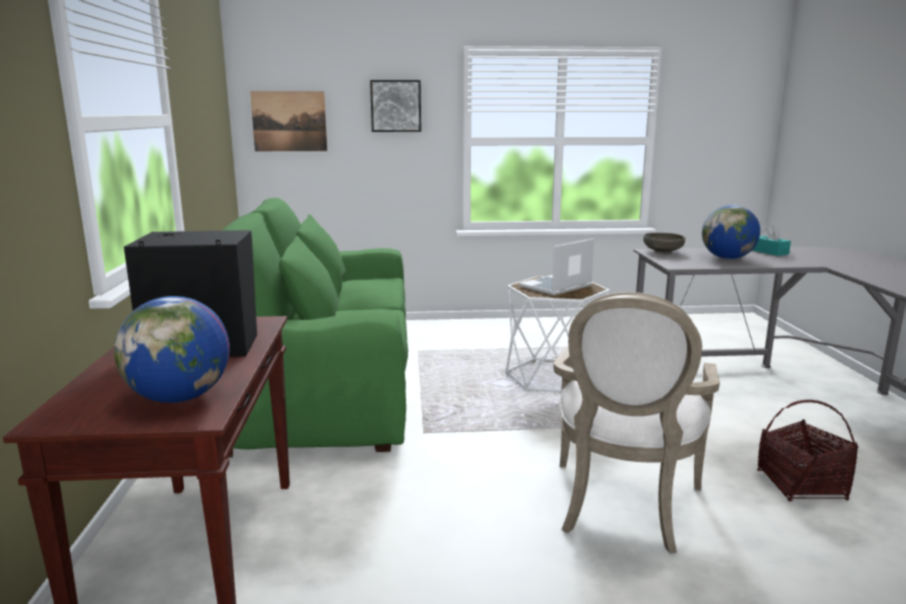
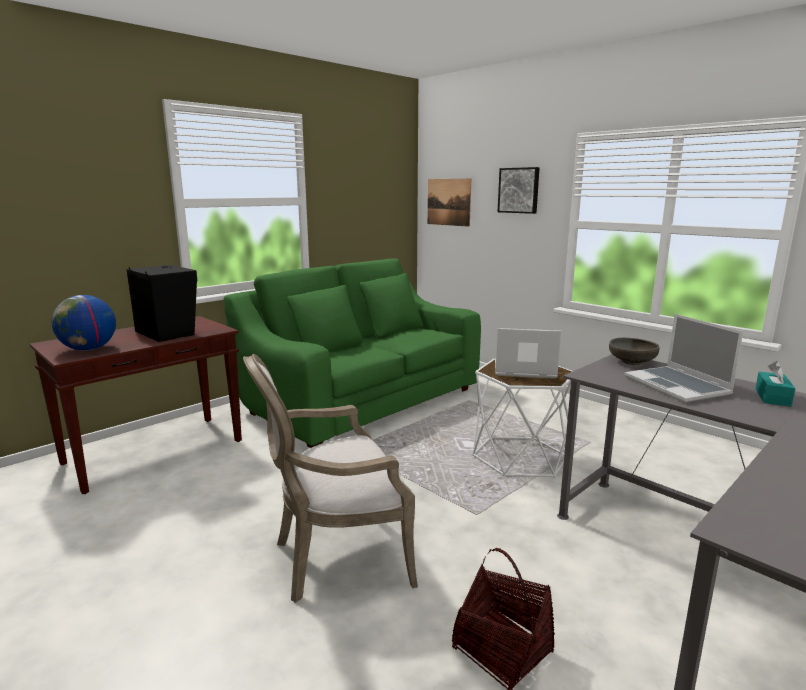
camera: 50 degrees right, 0 degrees up
globe [702,205,760,259] -> laptop [624,314,743,403]

